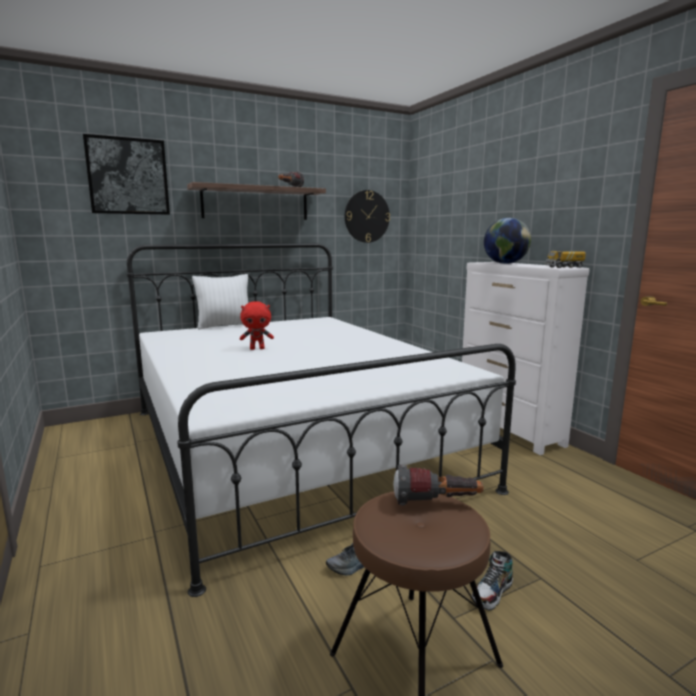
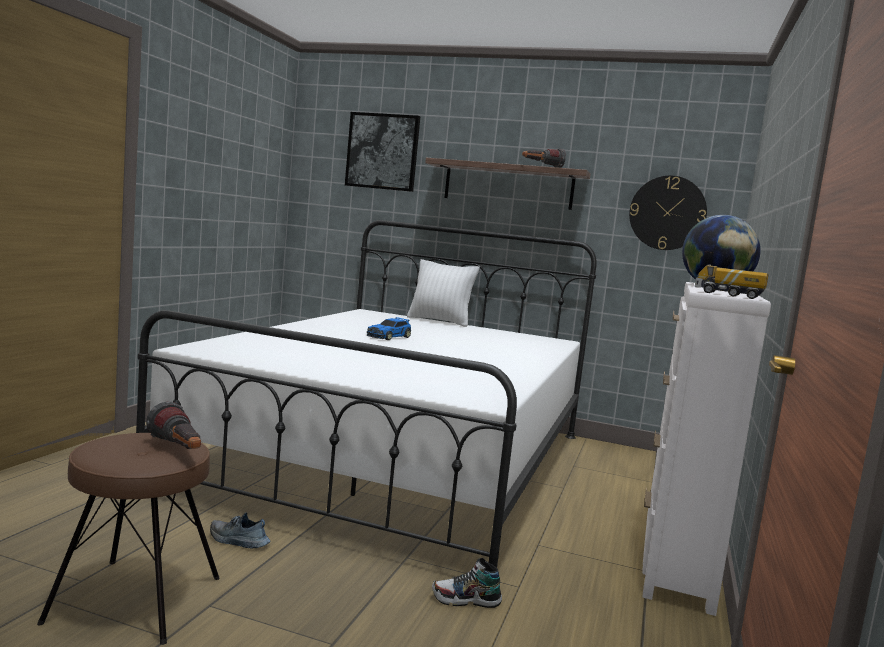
camera: 45 degrees right, 5 degrees down
red plush toy [240,301,274,350] -> toy car [367,317,411,340]
shoe [472,551,513,611] -> shoe moved to [432,558,502,608]

